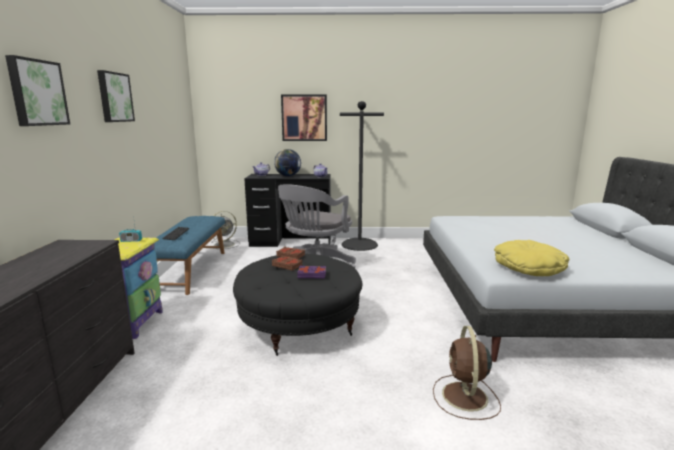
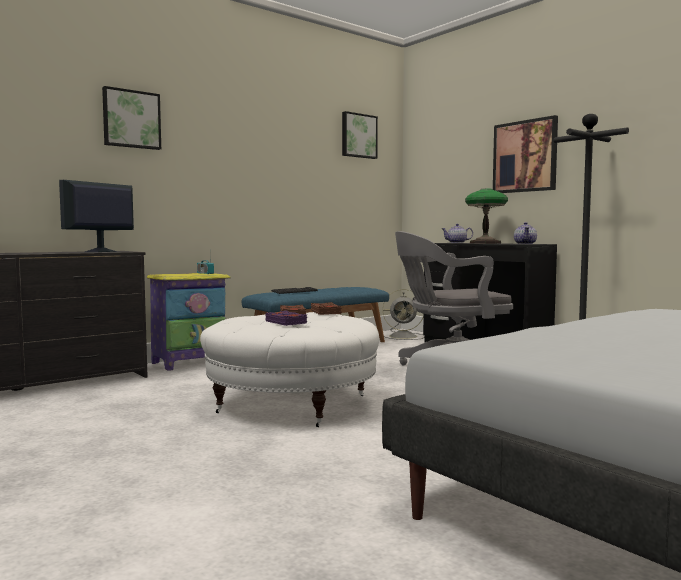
camera: 50 degrees right, 10 degrees down
picture [97,70,135,122] -> picture moved to [342,111,378,159]
black ottoman [233,254,363,356] -> white ottoman [200,312,379,427]
globe [274,149,301,176] -> table lamp [465,189,508,244]
brown fan [433,326,501,420] -> none
yellow pillow [494,240,570,276] -> none
none -> monitor [59,180,134,252]

